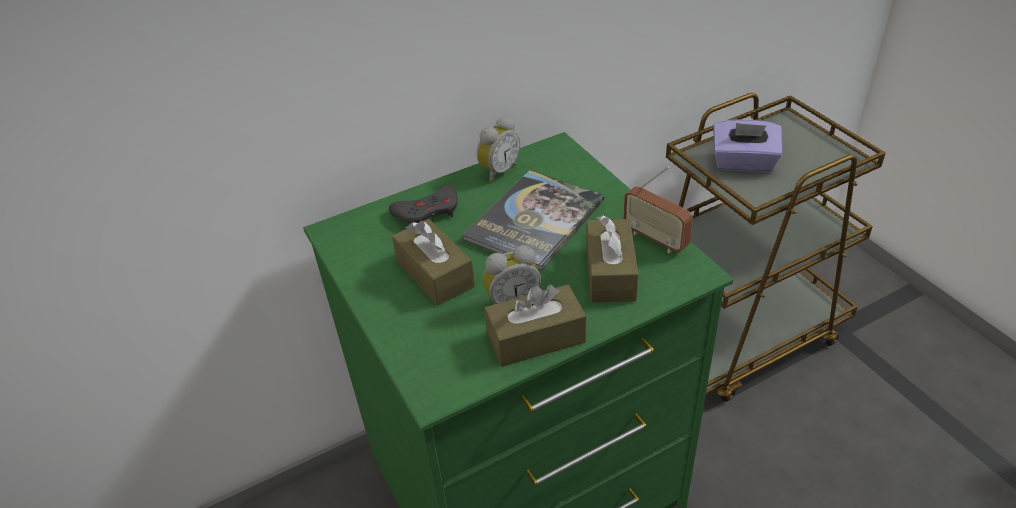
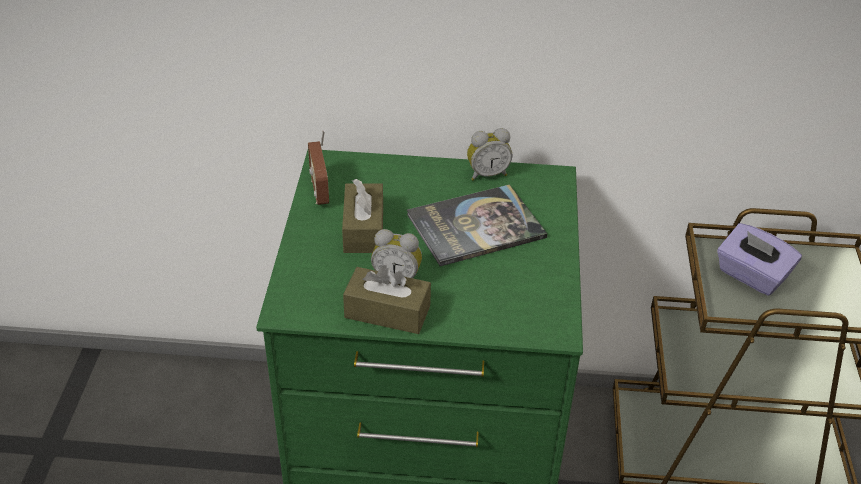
camera: 30 degrees right, 0 degrees up
grey game controller [389,185,458,224] -> none
brown tissue box [586,215,639,303] -> none
radio [623,166,693,254] -> radio moved to [308,130,329,205]

